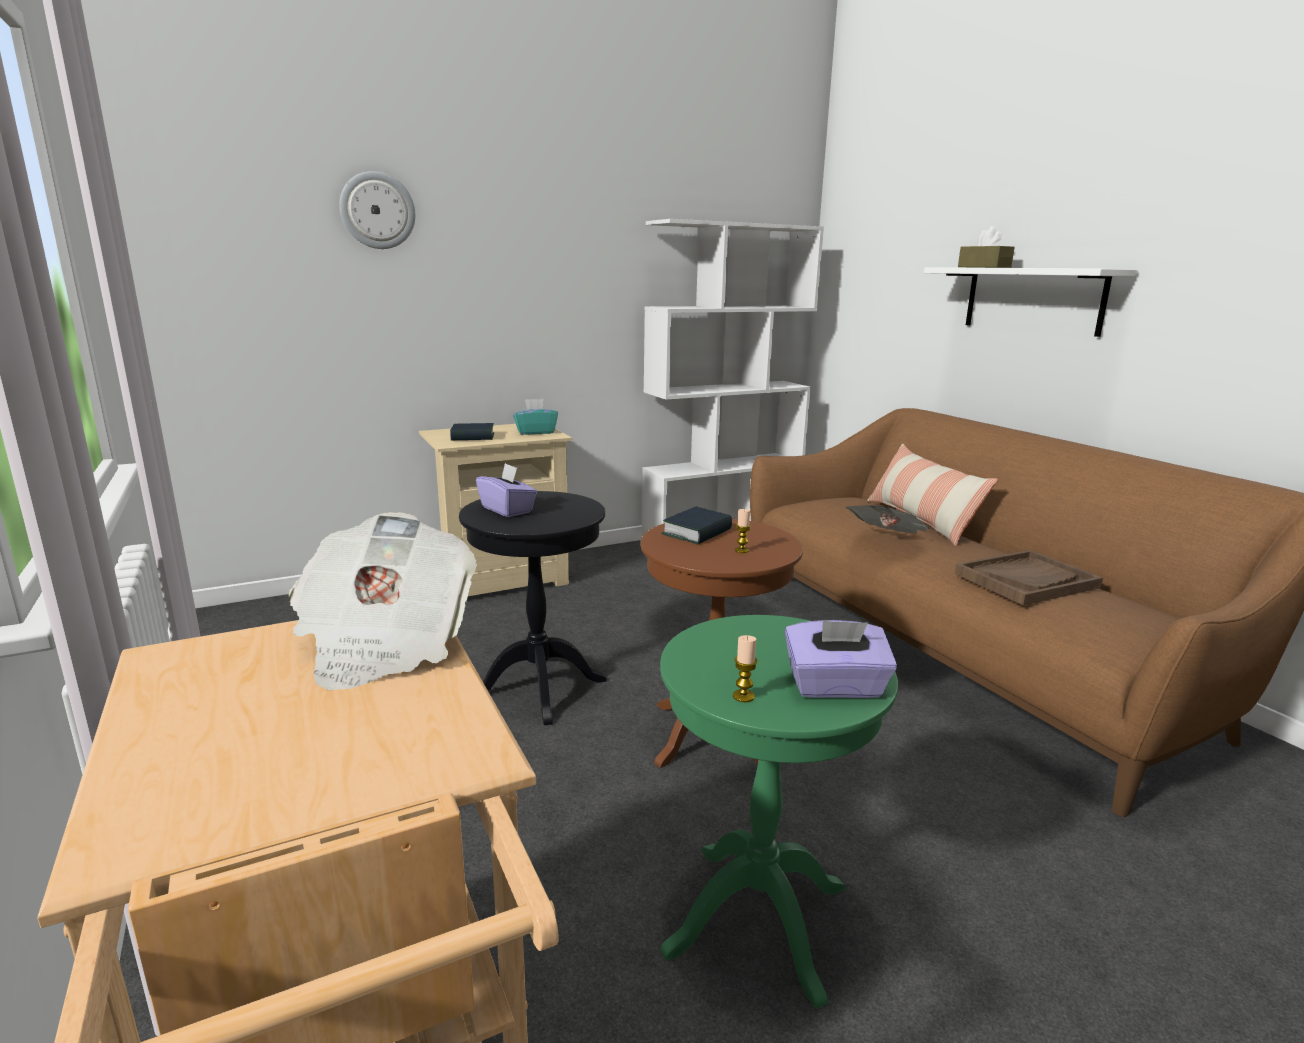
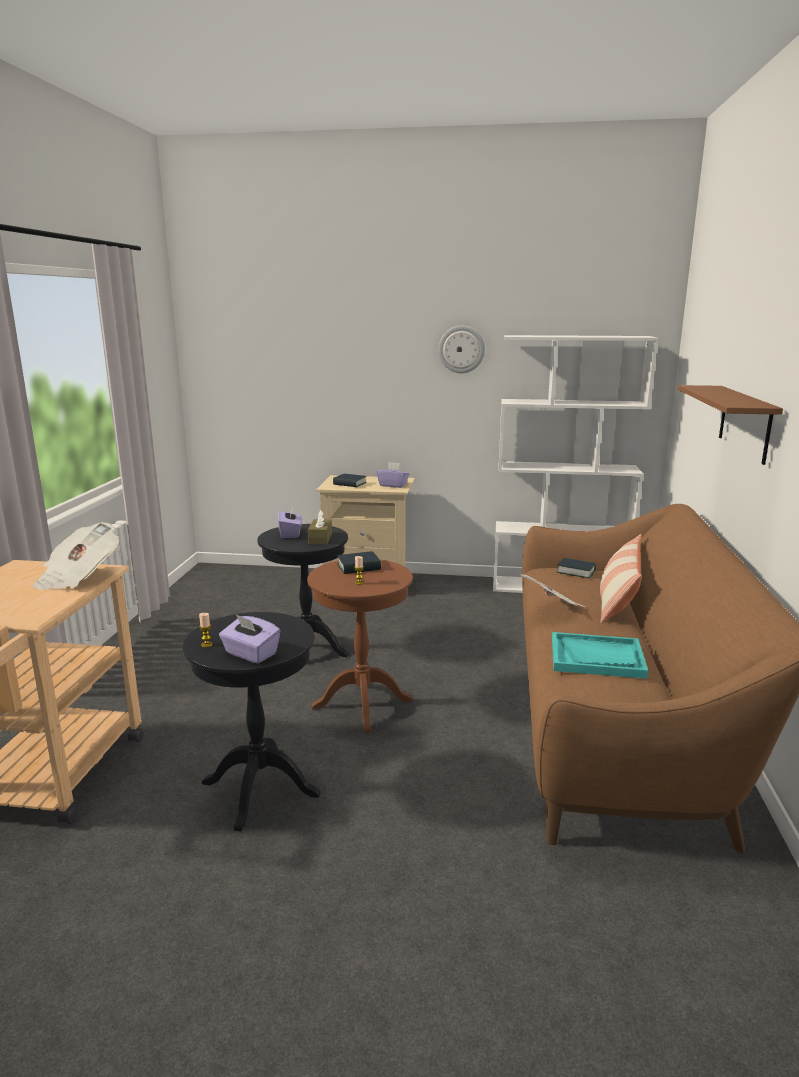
camera: 35 degrees right, 0 degrees up
wall clock [339,171,415,249] -> wall clock moved to [438,325,485,373]
turquoise tissue box [513,399,558,435] -> purple tissue box [376,462,409,488]
green side table [660,615,898,1009] -> black side table [183,612,321,831]
white shelf [924,267,1138,337] -> brown shelf [678,385,783,465]
brown tray [955,550,1103,605] -> turquoise tray [552,632,648,679]
brown tissue box [958,226,1014,268] -> brown tissue box moved to [308,510,332,544]
none -> book [557,558,596,578]

